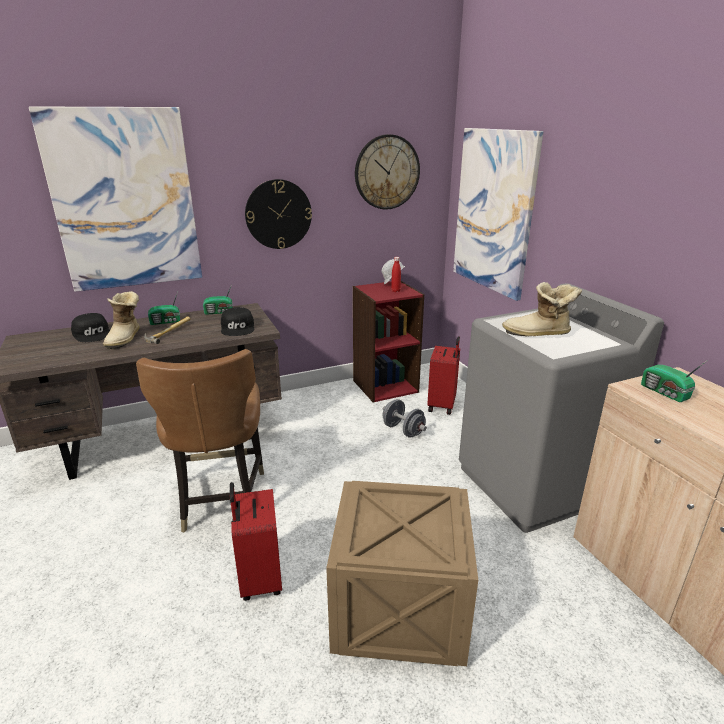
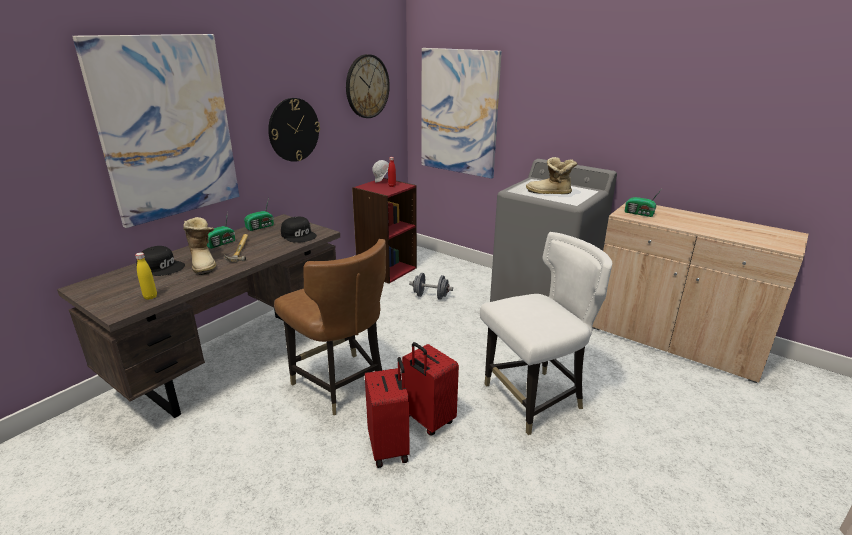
camera: 30 degrees left, 0 degrees up
crate [326,481,478,666] -> white chair [480,232,612,435]
red suitcase [427,336,460,415] -> red suitcase moved to [365,357,410,468]
boot [502,282,582,337] -> boot turned 45 degrees clockwise [526,157,577,194]
none -> yellow bottle [135,252,157,300]

